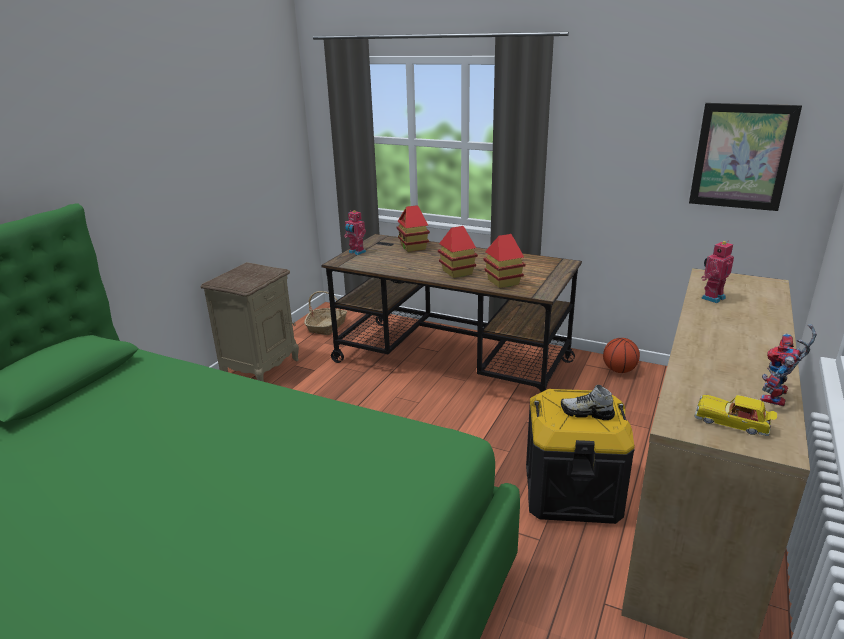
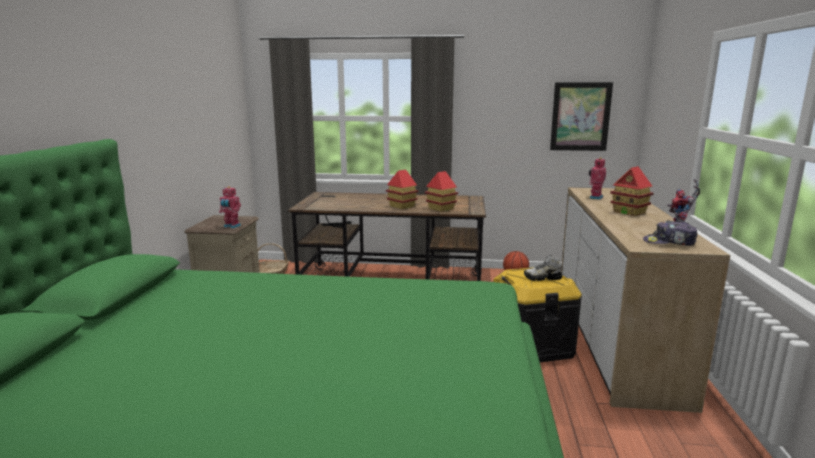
camera: 20 degrees left, 10 degrees down
toy robot [344,210,366,255] -> toy robot moved to [219,186,241,228]
toy house [397,205,430,252] -> toy house moved to [610,166,654,216]
toy car [695,395,777,436] -> cap [643,220,697,246]

